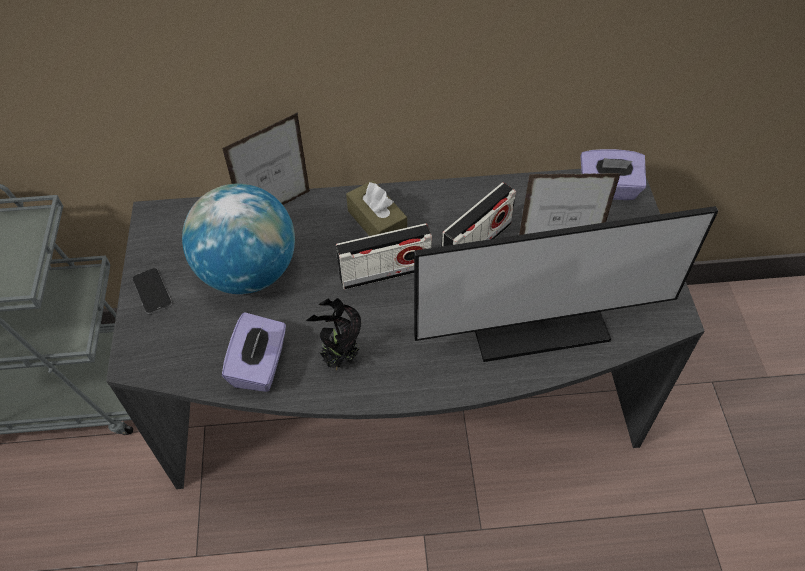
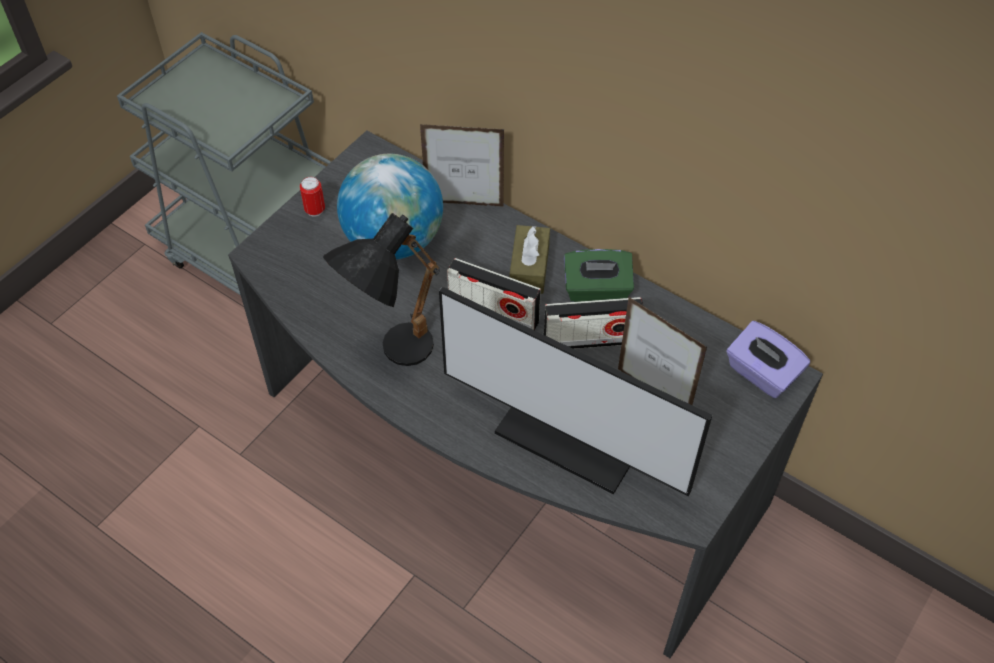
camera: 40 degrees right, 0 degrees up
phone [133,268,172,314] -> can [300,177,325,217]
purple tissue box [222,312,286,392] -> none
potted plant [306,298,361,371] -> black table lamp [323,213,440,366]
none -> green tissue box [564,249,634,302]

